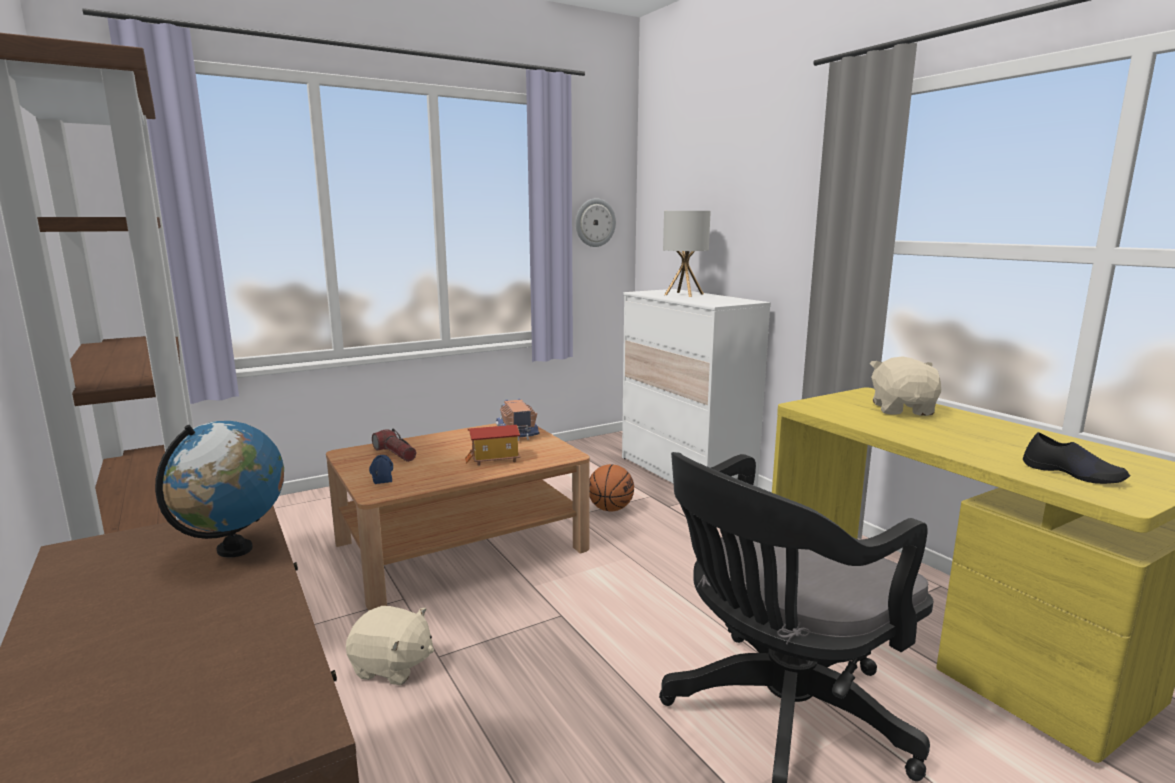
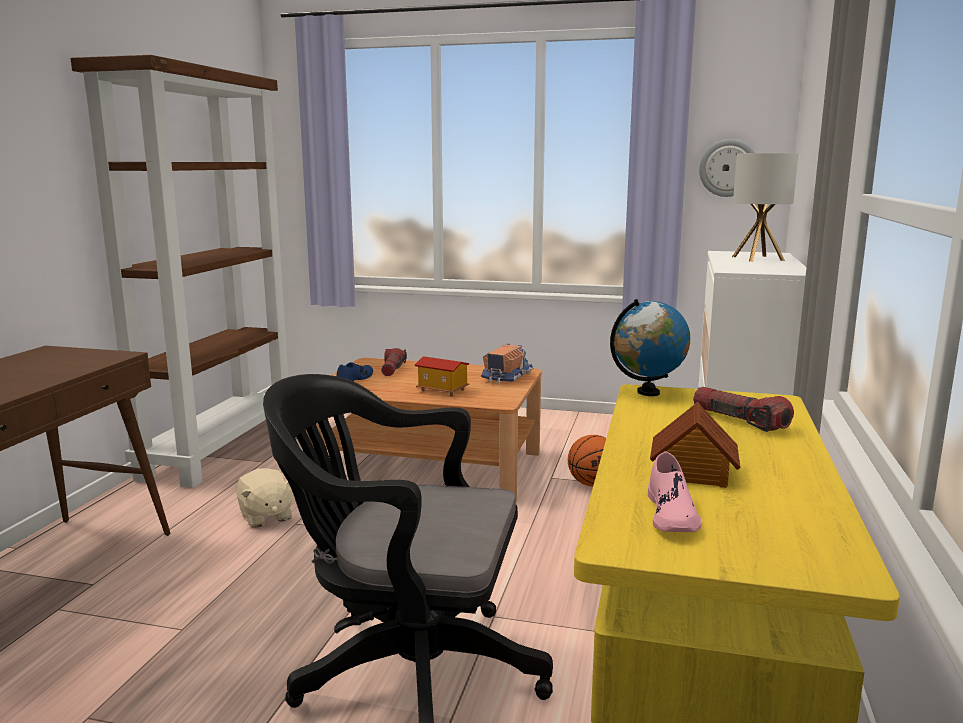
camera: 45 degrees right, 0 degrees up
globe [155,421,284,558] -> globe moved to [610,299,690,396]
beige plush toy [870,356,941,416] -> flashlight [693,387,794,432]
black shoe [1023,432,1130,484] -> pink shoe [648,451,702,532]
none -> toy house [650,402,741,488]

